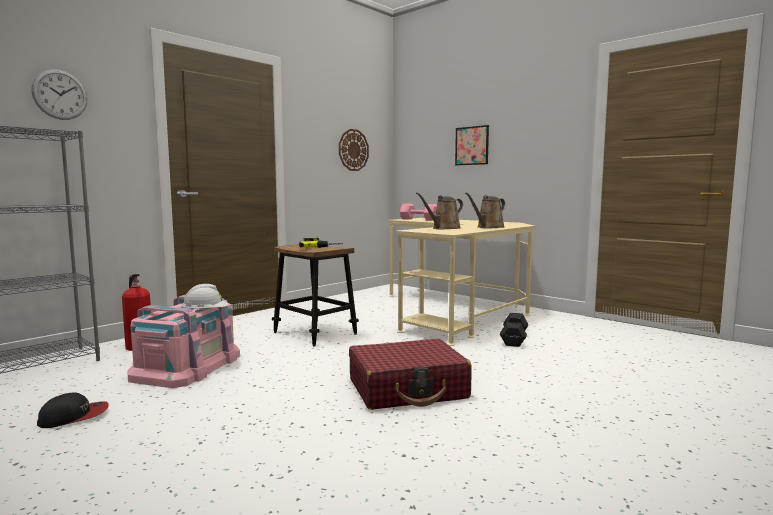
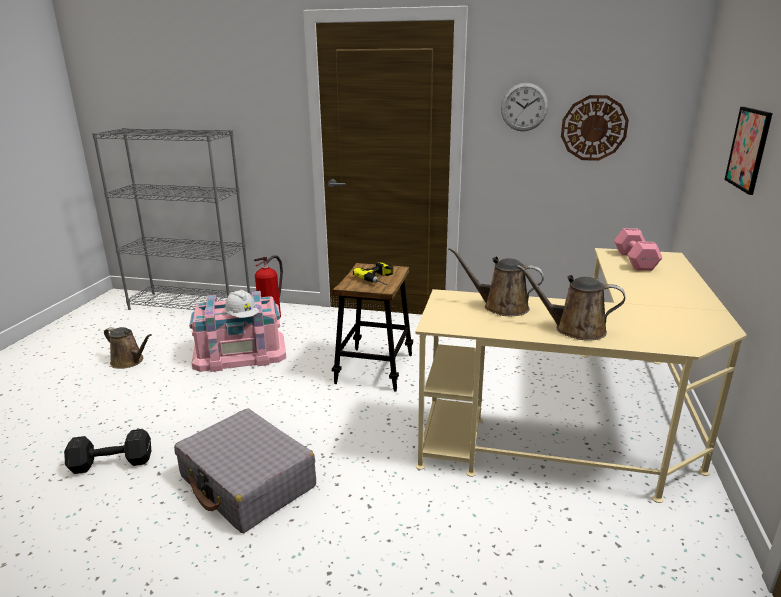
camera: 60 degrees right, 15 degrees up
wall clock [31,69,88,120] -> wall clock moved to [501,83,548,131]
cap [37,392,109,428] -> brown watering can [104,327,152,369]
red suitcase [349,339,472,410] -> grey suitcase [174,408,316,533]
black dumbbell [500,313,528,347] -> black dumbbell moved to [64,429,151,474]

